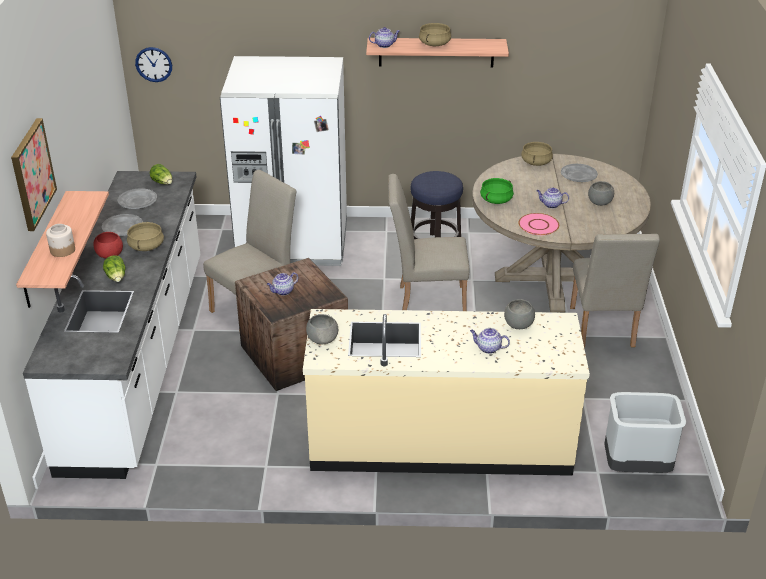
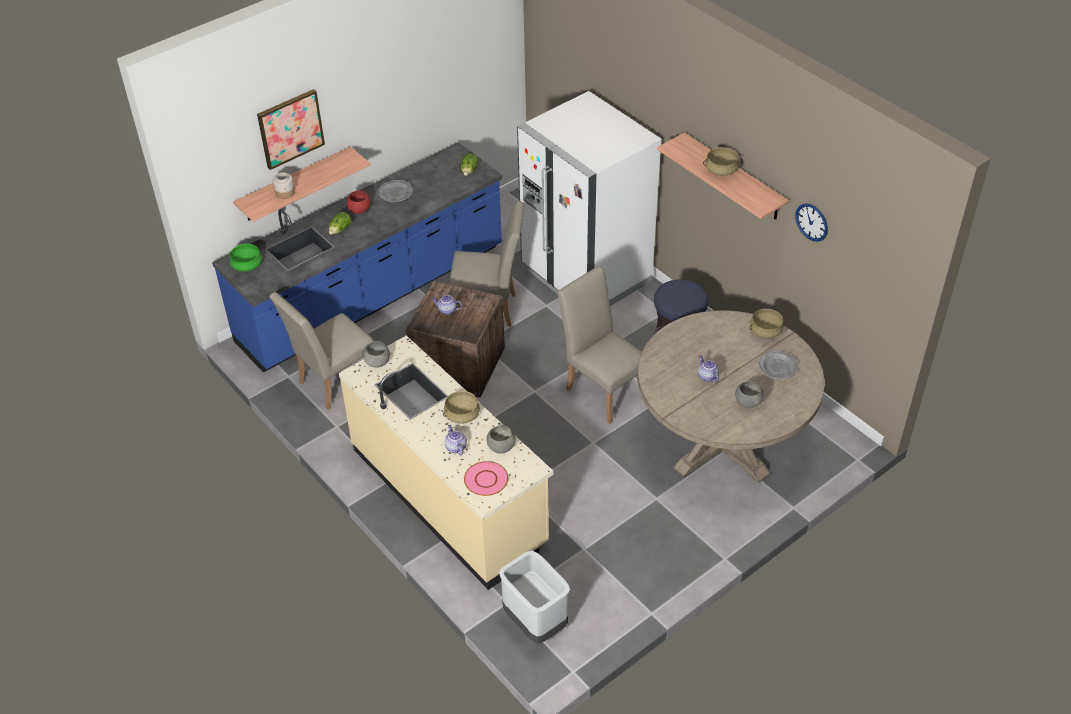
camera: 50 degrees right, 10 degrees up
white counter [23,171,200,479] -> blue counter [212,142,503,373]
grey plate [118,188,157,209] -> none
beige cooking pot [127,222,164,251] -> beige cooking pot moved to [443,391,480,424]
wall clock [135,47,172,82] -> wall clock moved to [795,203,828,242]
teapot [369,27,400,48] -> none
green cooking pot [480,178,514,204] -> green cooking pot moved to [226,244,264,272]
pink plate [518,213,559,235] -> pink plate moved to [464,461,508,496]
beige chair [570,234,660,347] -> beige chair moved to [269,292,374,410]

